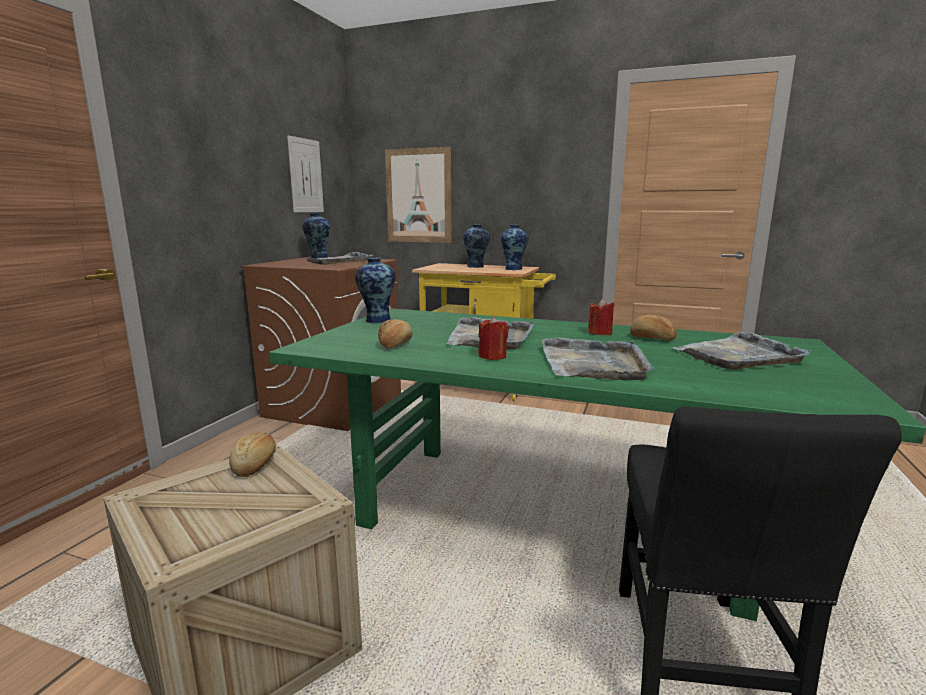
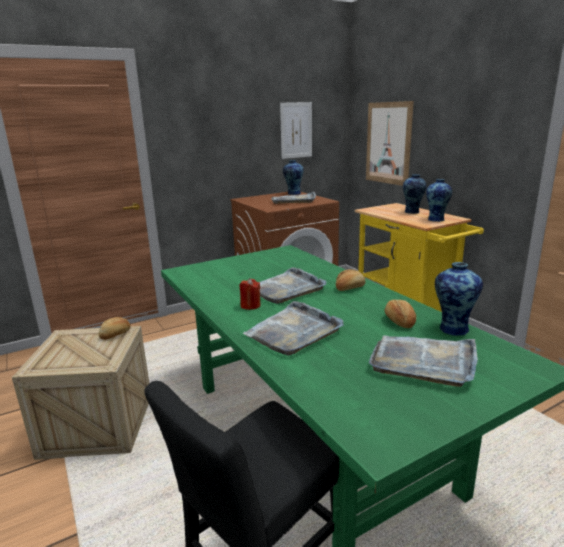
camera: 40 degrees right, 5 degrees up
vase [355,257,395,323] -> vase moved to [435,262,483,336]
bread [378,319,413,348] -> bread moved to [336,269,365,291]
red candle [588,299,615,335] -> none

